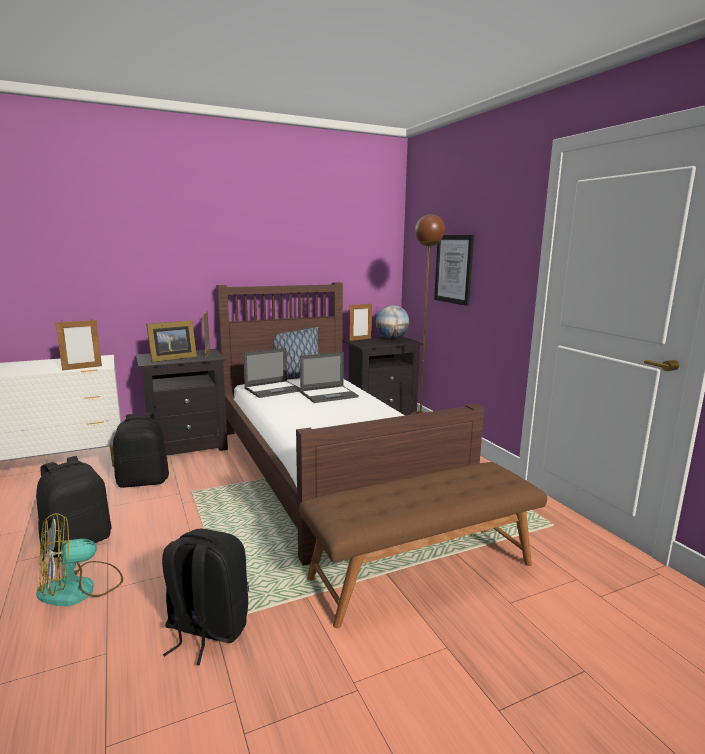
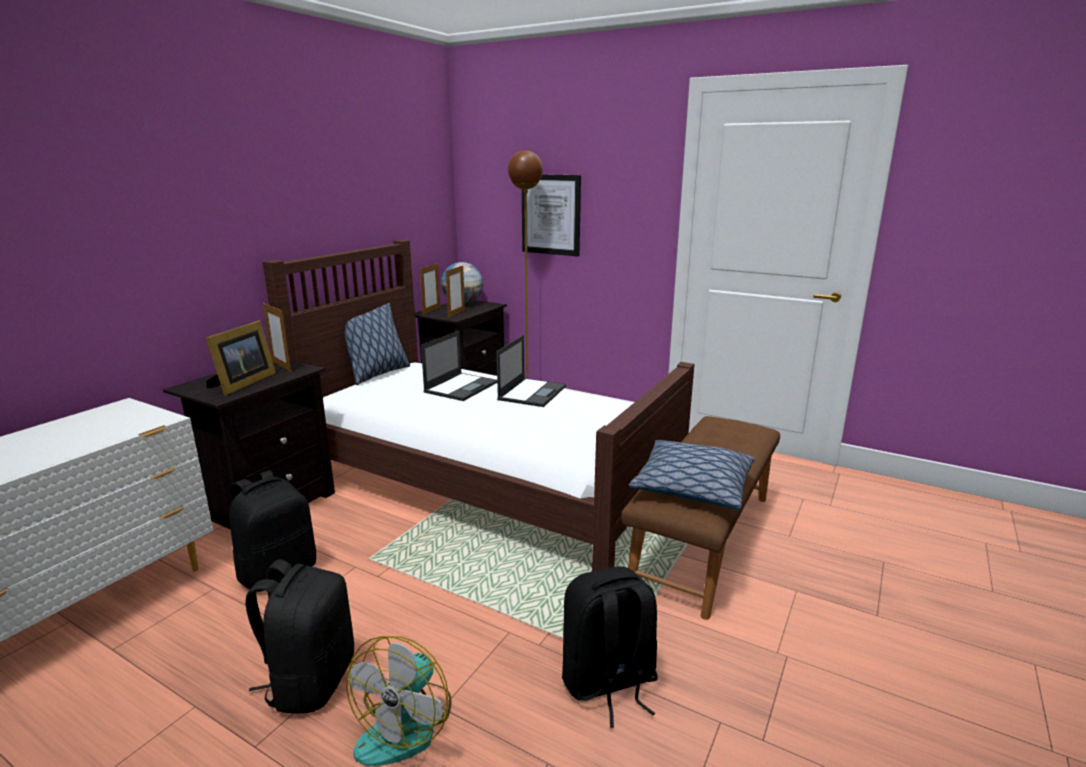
camera: 35 degrees left, 5 degrees up
picture frame [56,319,102,371] -> picture frame moved to [446,265,465,318]
laptop [243,348,300,398] -> laptop moved to [497,335,566,407]
none -> pillow [629,440,755,509]

